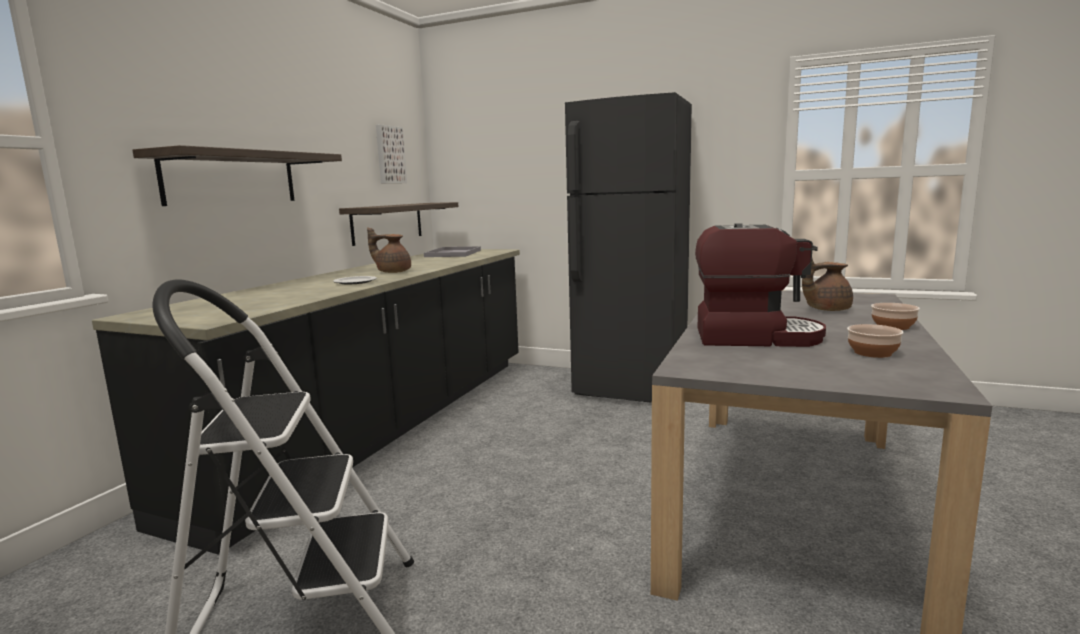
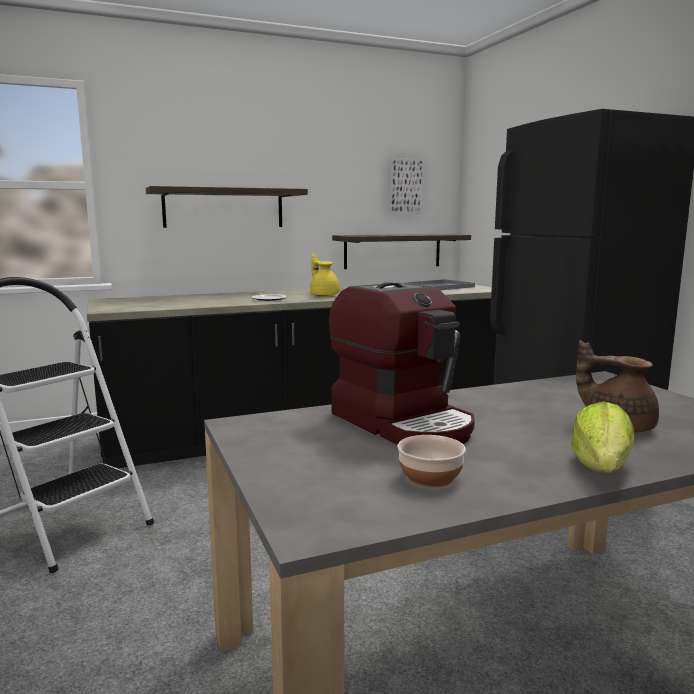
camera: 45 degrees right, 0 degrees up
brown teapot [367,227,411,273] -> yellow teapot [310,254,340,296]
bowl [871,303,920,330] -> lettuce [571,401,635,473]

